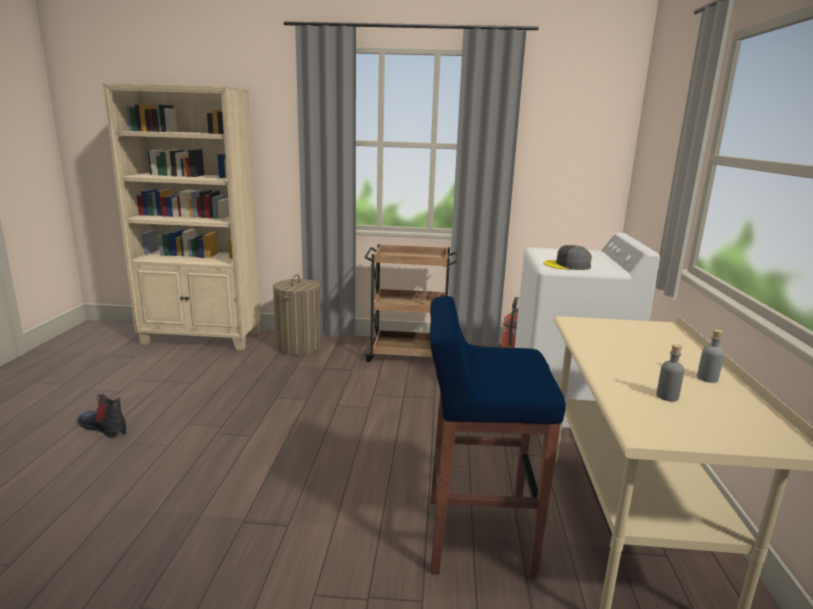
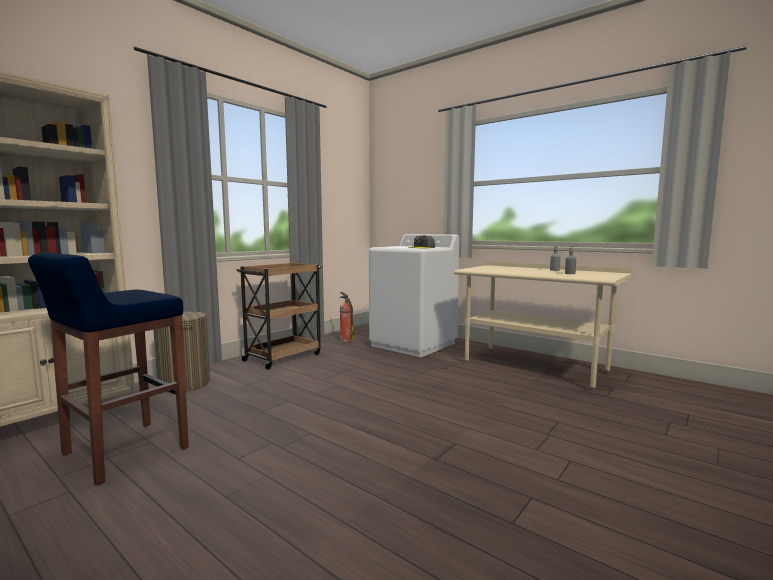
camera: 55 degrees left, 10 degrees down
boot [77,394,126,438] -> none
blue stool [430,296,566,579] -> blue stool moved to [28,252,189,486]

